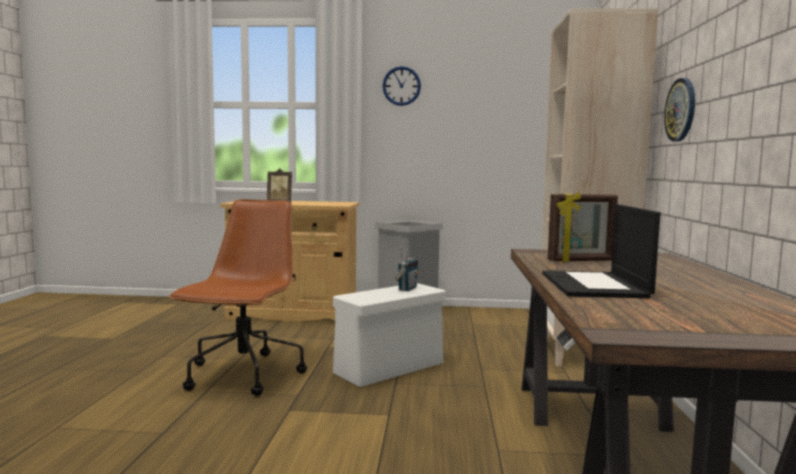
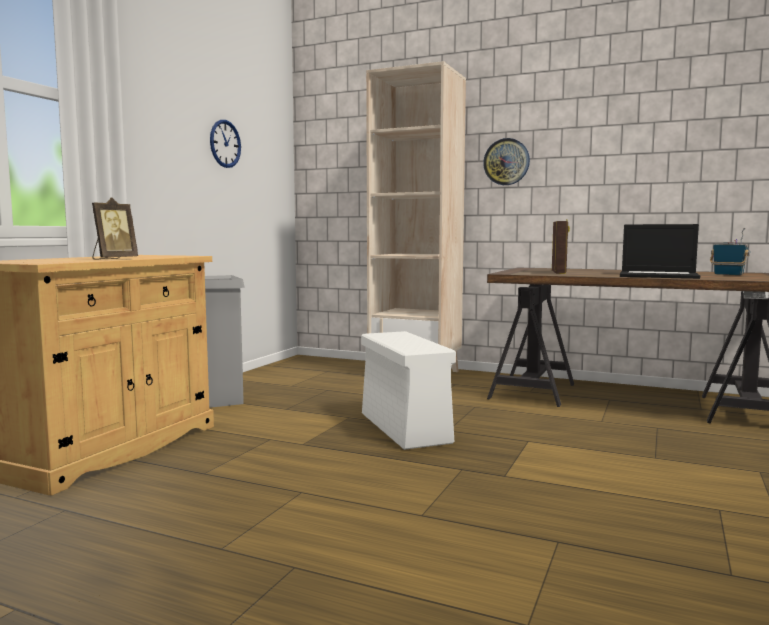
camera: 70 degrees left, 0 degrees up
brown office chair [169,199,307,396] -> none
wall clock [382,66,421,106] -> wall clock moved to [210,120,241,168]
radio [395,246,419,291] -> radio moved to [710,228,750,275]

